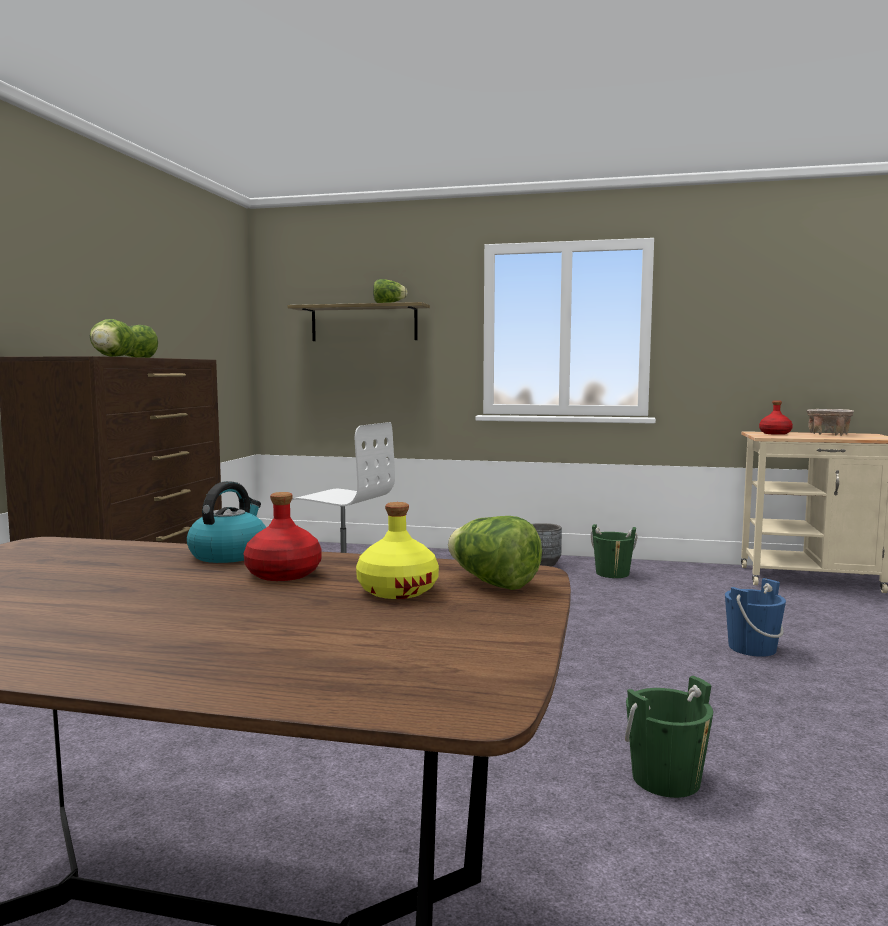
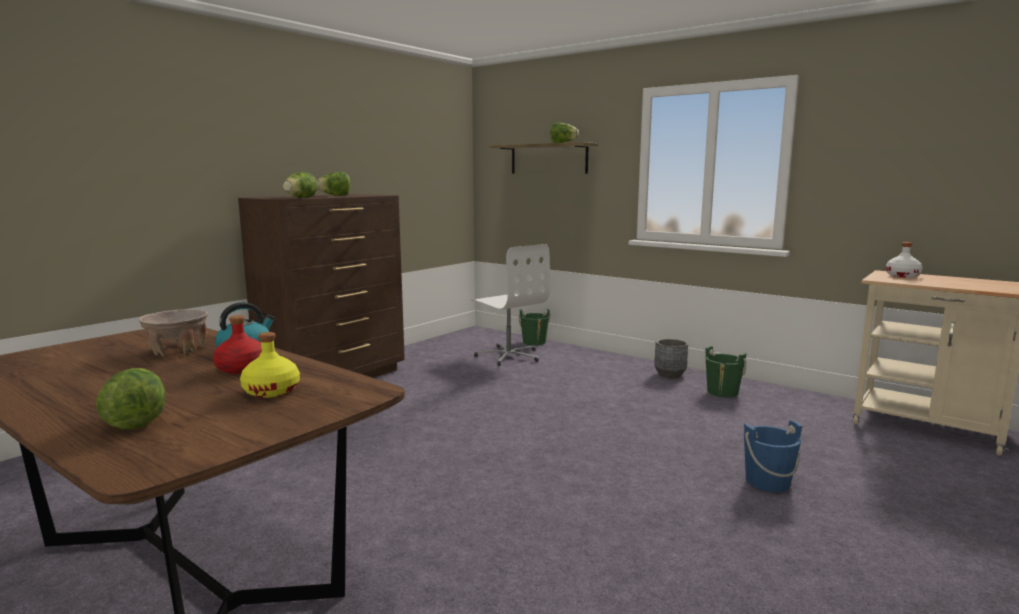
camera: 25 degrees right, 5 degrees up
lettuce [448,516,542,590] -> lettuce moved to [97,368,166,430]
green bucket [625,676,713,798] -> green bucket moved to [519,309,551,345]
red bottle [759,401,793,435] -> white bottle [886,242,923,278]
beige bowl [806,409,854,436] -> beige bowl moved to [139,309,208,357]

